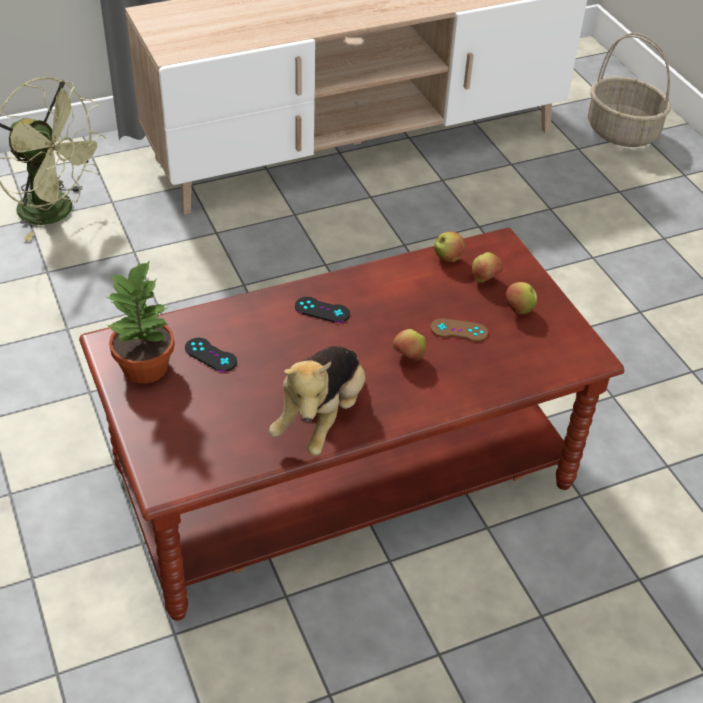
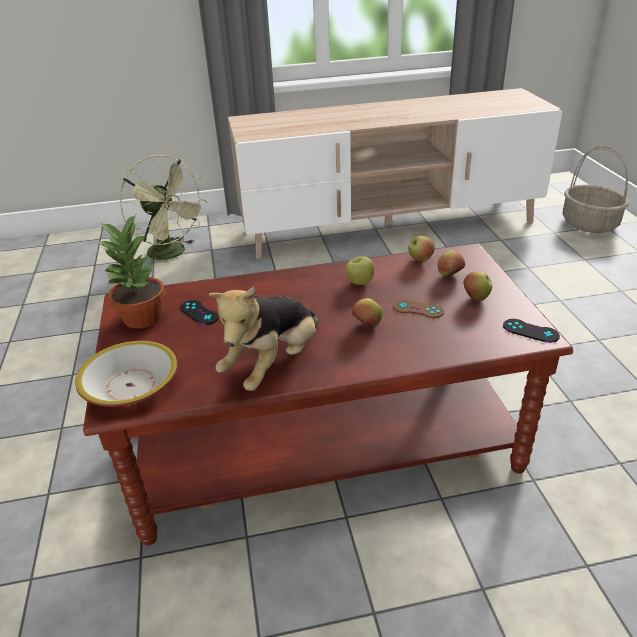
camera: 15 degrees right, 10 degrees down
black game controller [295,297,350,323] -> black game controller moved to [503,319,560,343]
none -> bowl [75,341,178,407]
none -> apple [345,256,374,285]

